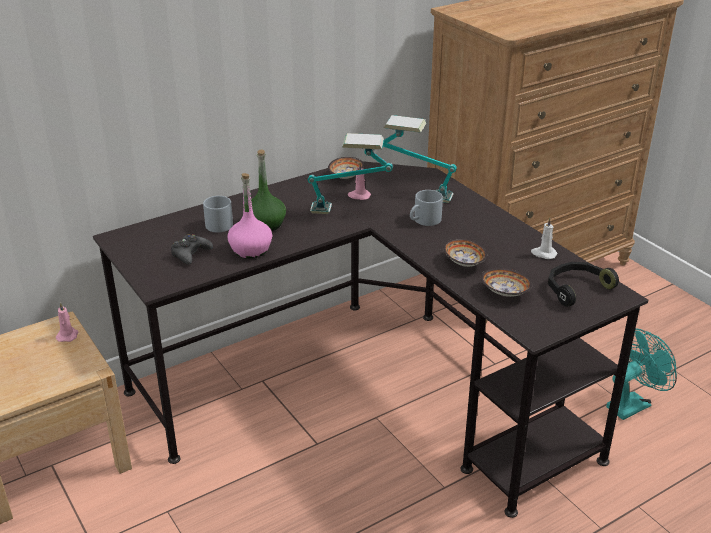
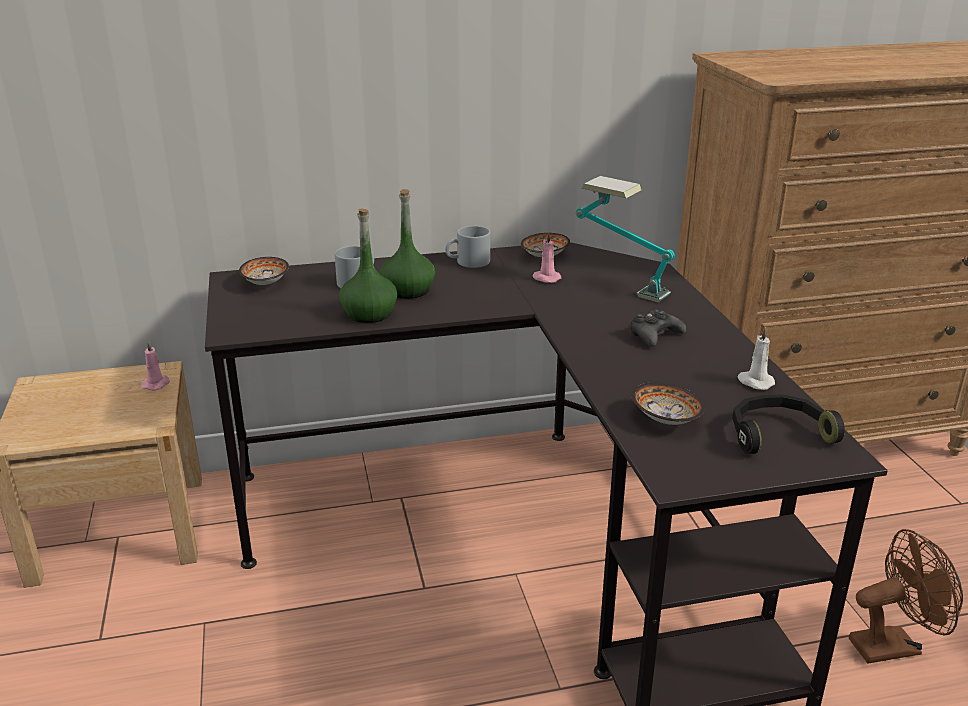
camera: 20 degrees right, 5 degrees down
black game controller [171,234,213,265] -> black game controller moved to [630,309,686,347]
pink bottle [227,173,272,259] -> green bottle [339,208,397,323]
table lamp [308,133,393,214] -> none
grey mug [410,190,443,226] -> grey mug moved to [445,226,490,268]
bowl [443,238,487,267] -> bowl moved to [239,257,289,285]
turquoise fan [606,328,677,420] -> brown fan [849,529,963,664]

